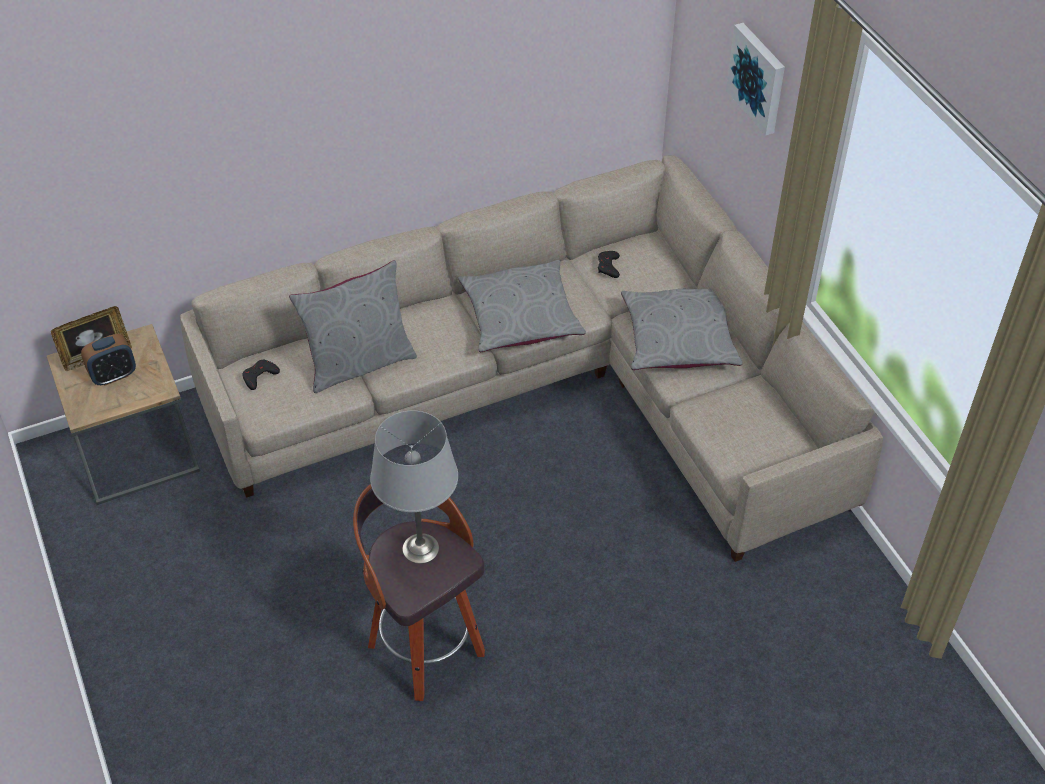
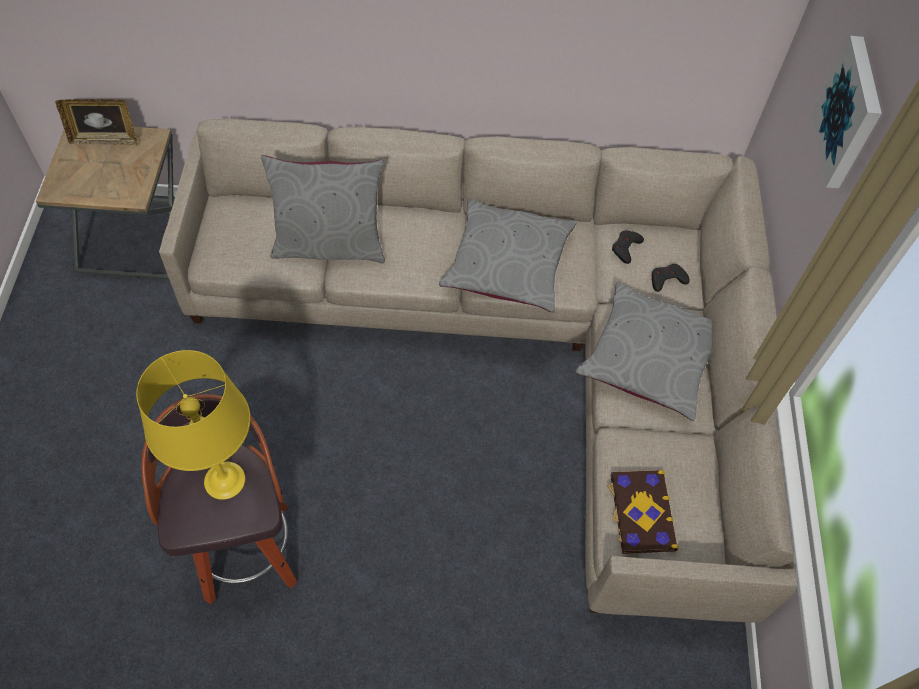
camera: 25 degrees right, 10 degrees up
alarm clock [81,334,136,386] -> none
black game controller [243,360,280,390] -> black game controller moved to [652,264,690,292]
grey table lamp [370,410,458,564] -> yellow table lamp [136,350,251,500]
none -> book [607,470,679,554]

